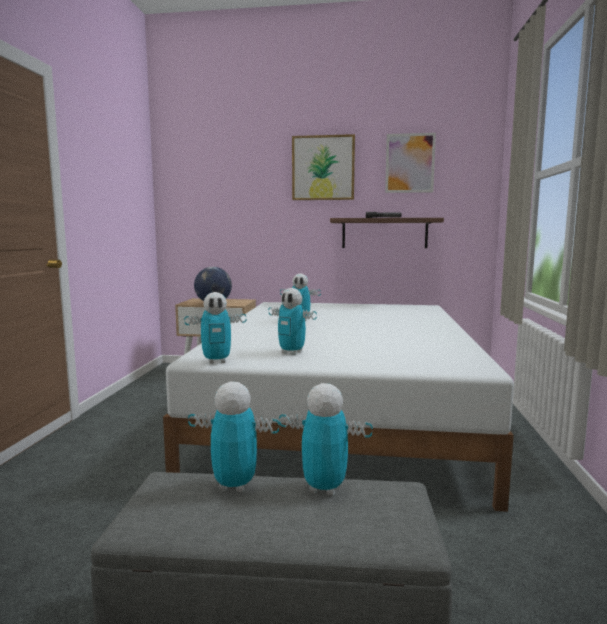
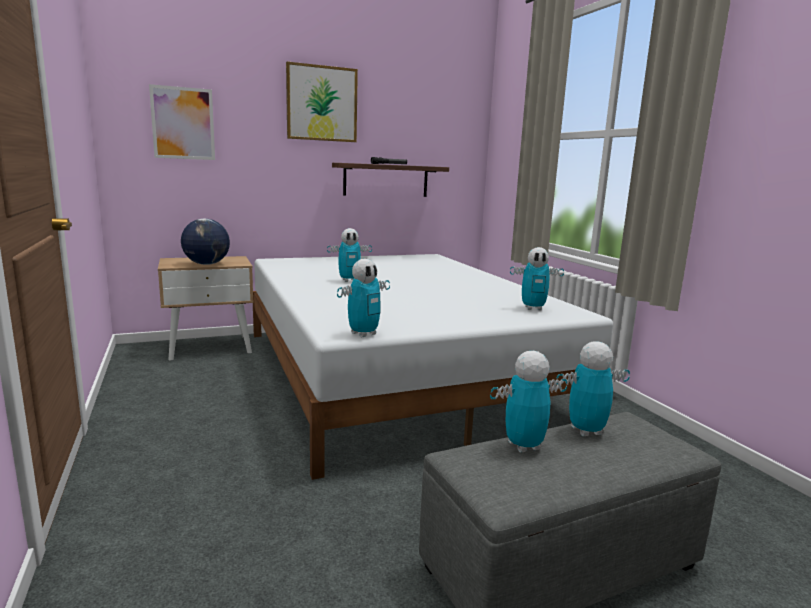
camera: 30 degrees left, 5 degrees up
toy robot [268,288,317,355] -> toy robot moved to [510,247,564,310]
picture [385,133,436,193] -> picture moved to [149,84,215,160]

